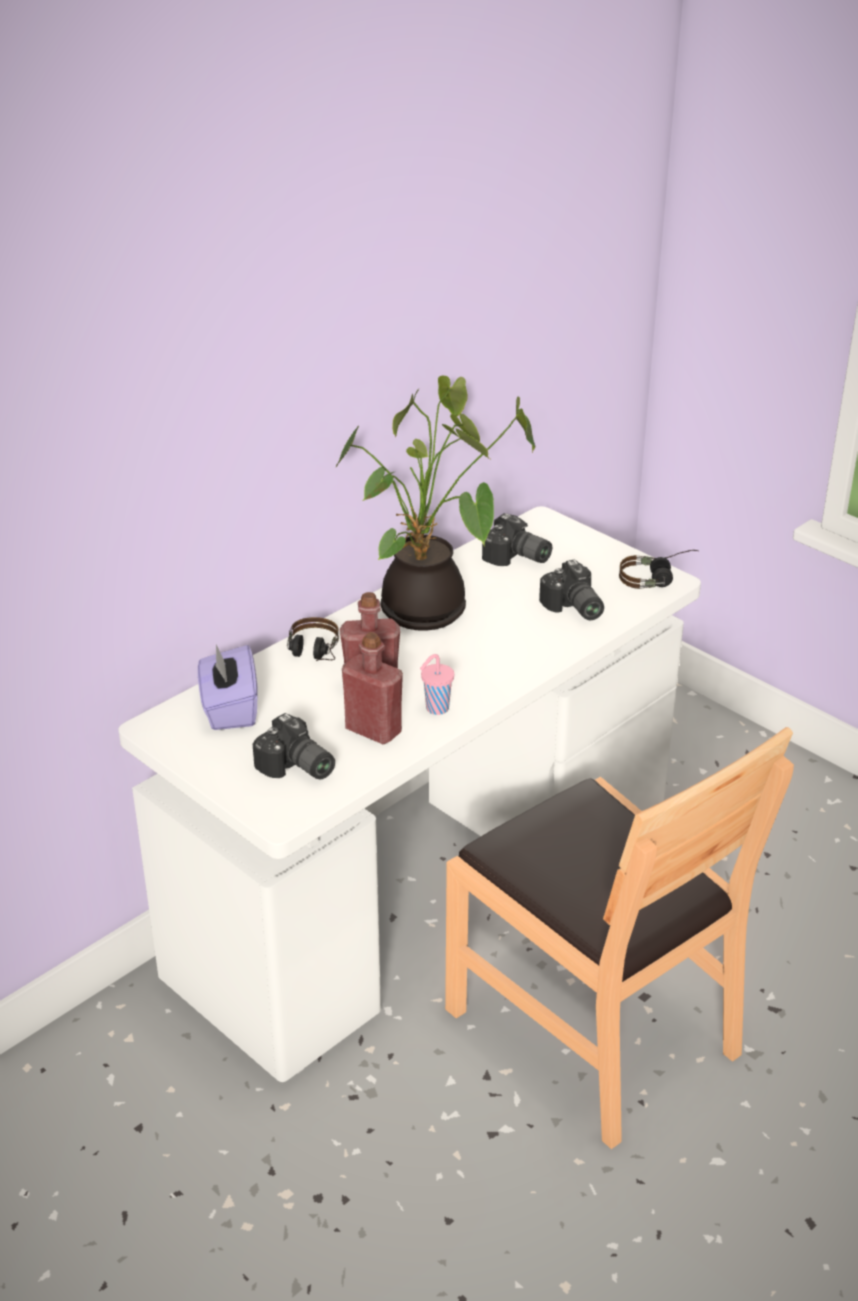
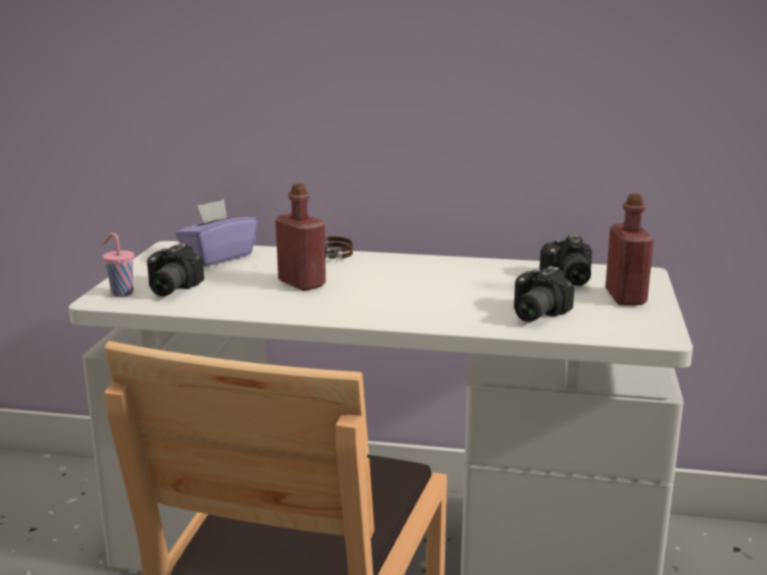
camera: 55 degrees right, 15 degrees down
potted plant [335,376,535,631] -> none
red bottle [342,632,403,744] -> red bottle moved to [605,194,654,305]
pink cup [420,654,454,715] -> pink cup moved to [103,233,135,296]
headphones [619,550,699,589] -> none

